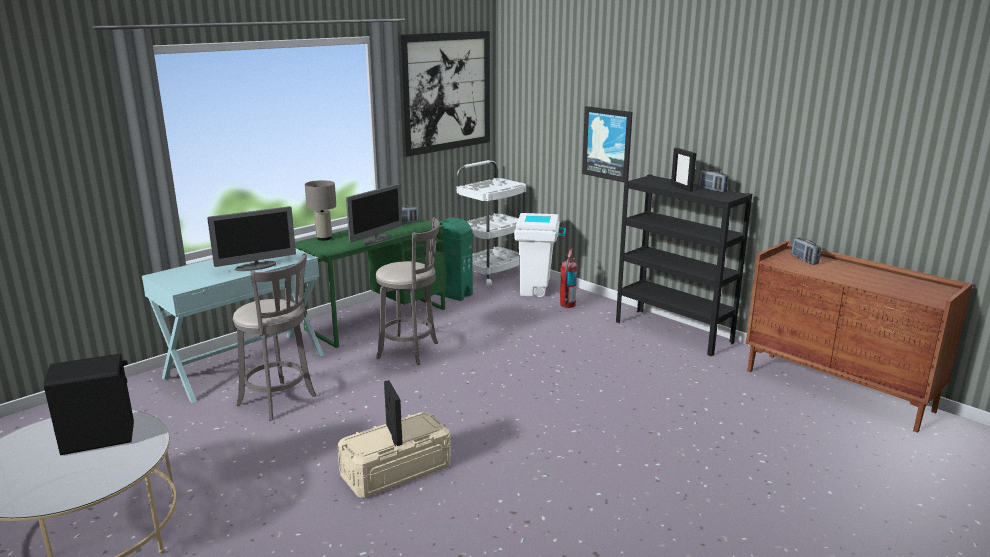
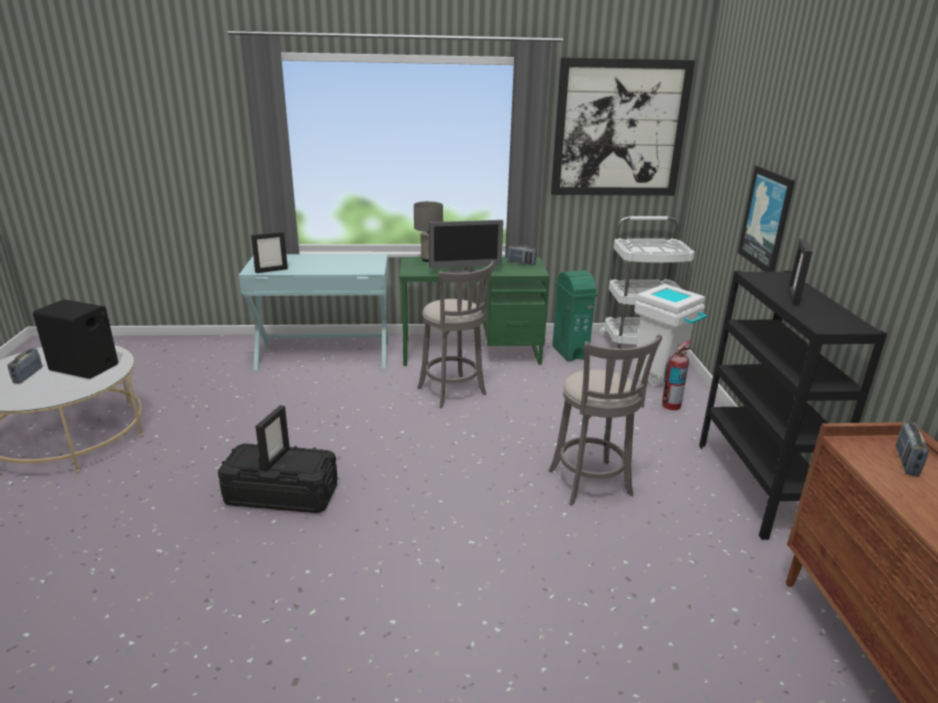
camera: 40 degrees right, 5 degrees up
monitor [207,206,296,271] -> none
grey stool [233,253,316,421] -> grey stool moved to [549,334,662,505]
beige storage box [337,412,451,498] -> black storage box [218,443,338,513]
radio [699,170,729,192] -> radio moved to [7,349,42,383]
none -> picture frame [251,231,288,273]

